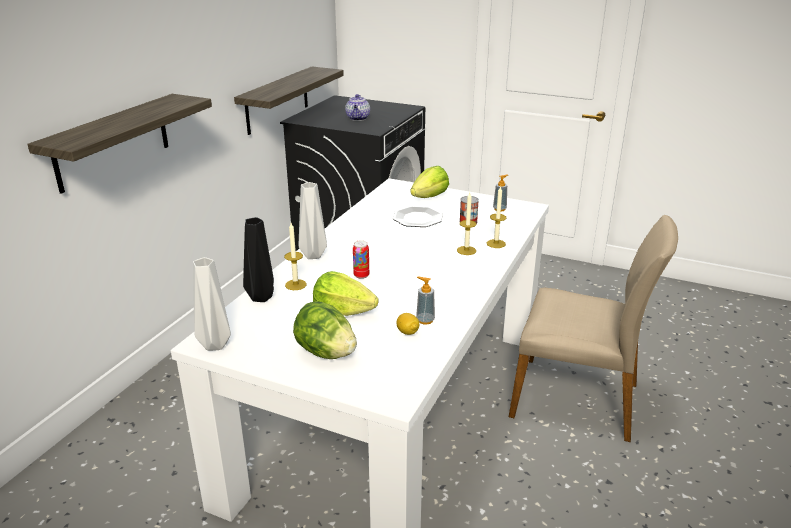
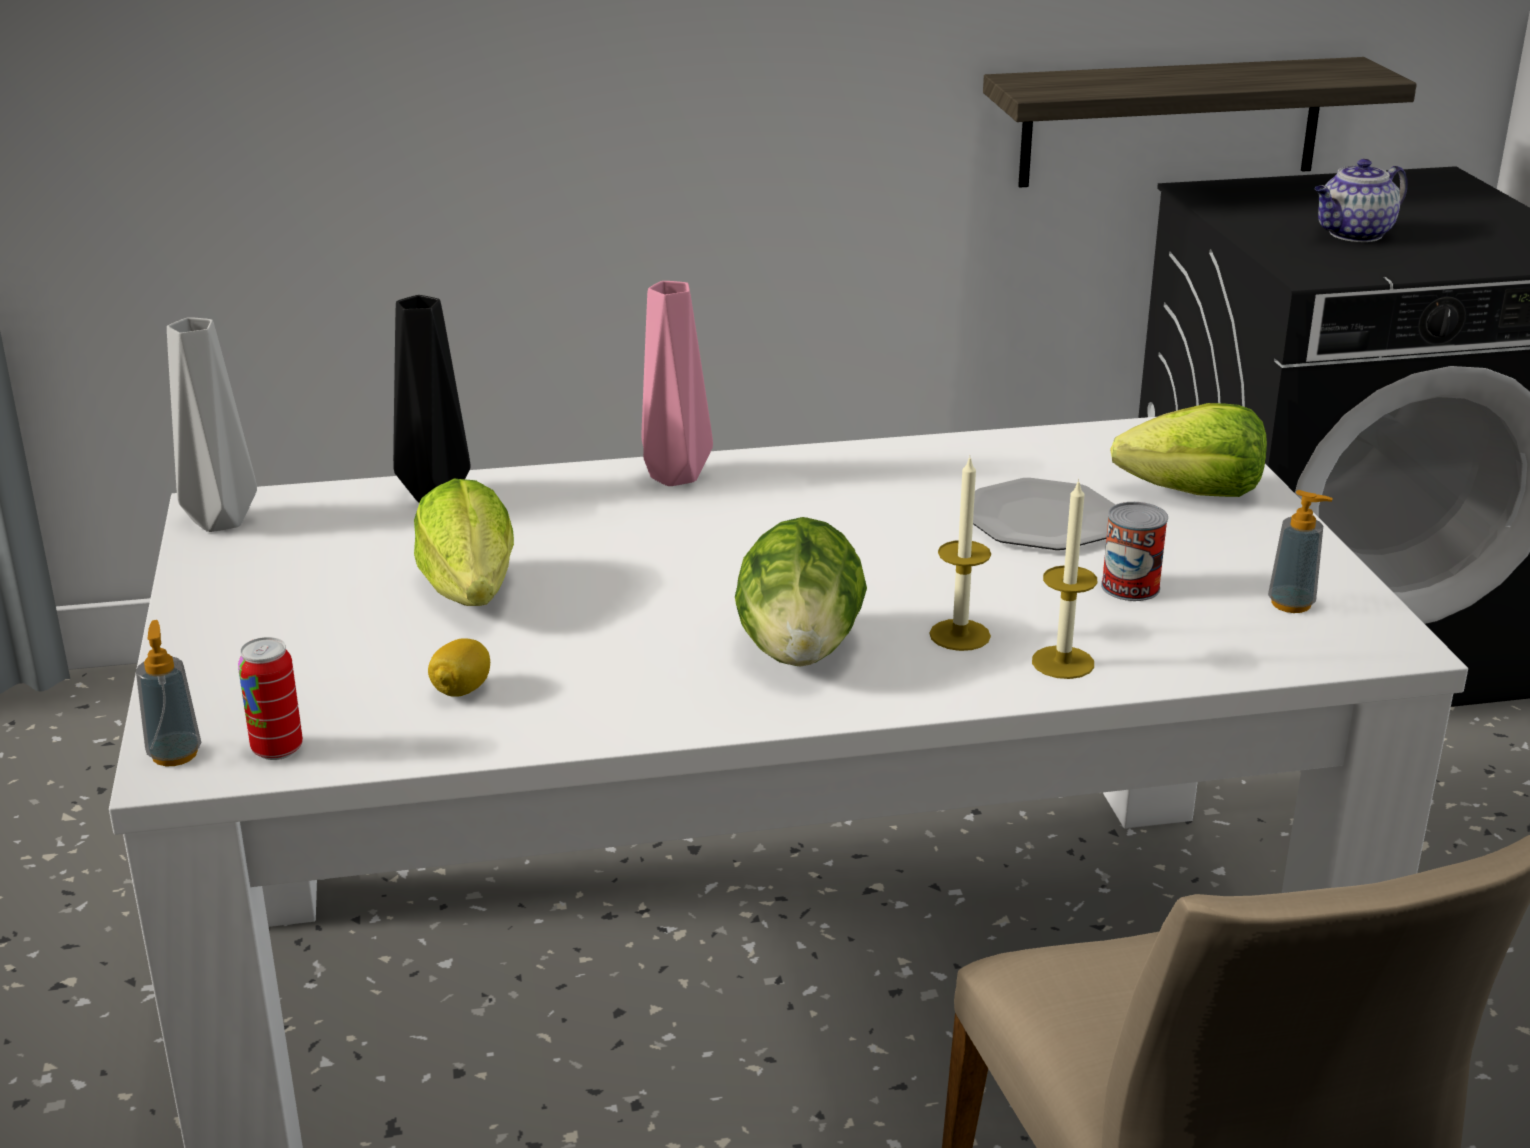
camera: 55 degrees right, 0 degrees up
shelf [27,94,212,194] -> none
candle [284,223,307,290] -> none
lettuce [293,302,357,359] -> lettuce moved to [735,517,867,666]
grey vase [299,182,327,259] -> pink vase [642,281,713,486]
can [353,240,369,279] -> can moved to [238,637,303,760]
soap dispenser [416,277,435,325] -> soap dispenser moved to [136,620,201,766]

